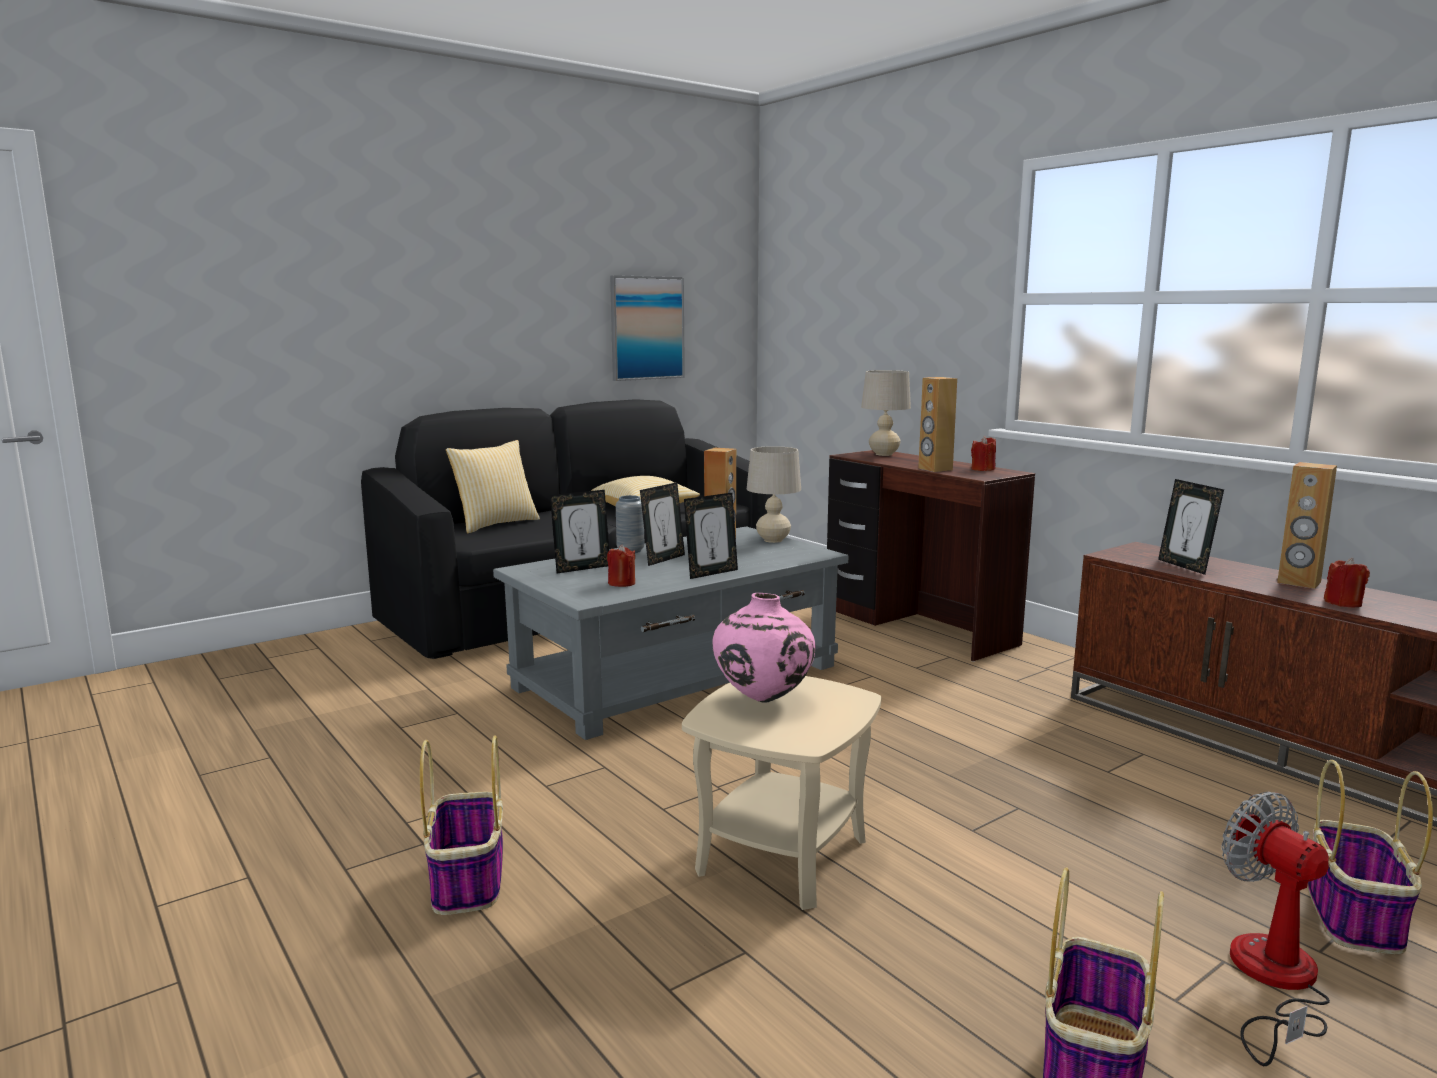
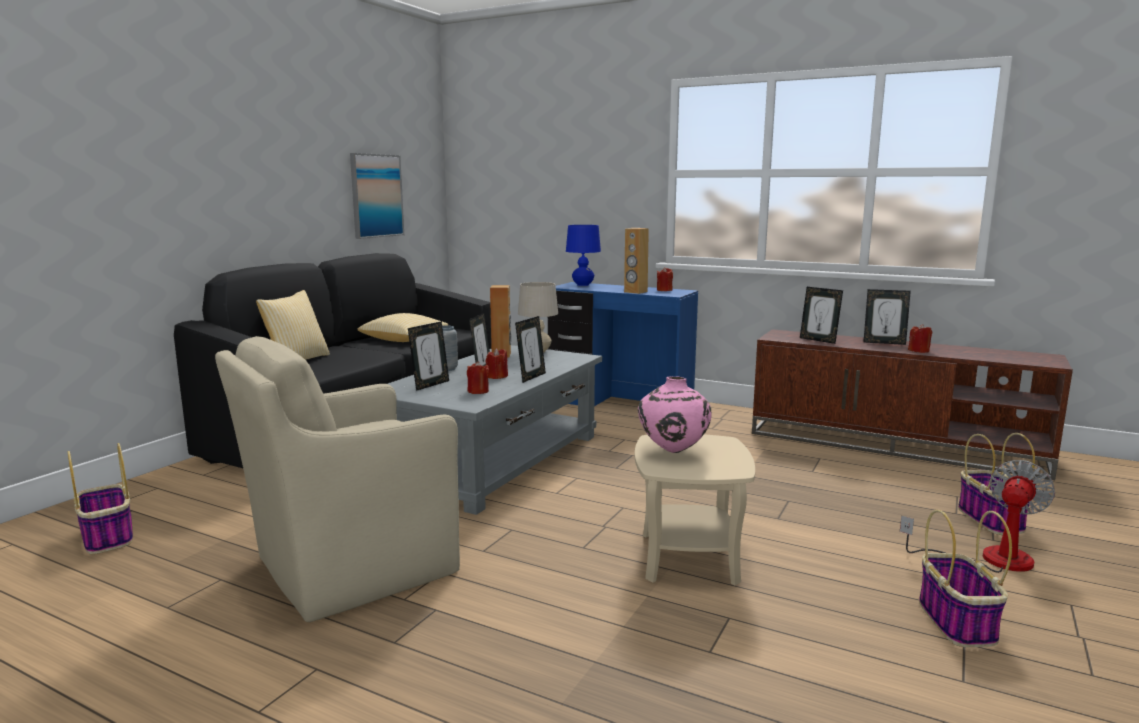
camera: 25 degrees left, 0 degrees up
basket [420,735,503,915] -> basket moved to [68,443,133,554]
brown desk [827,450,1035,662] -> blue desk [548,282,698,406]
beige table lamp [861,370,911,456] -> blue table lamp [566,225,601,286]
fan [1221,792,1330,1066] -> fan turned 90 degrees clockwise [900,460,1055,573]
brown speaker [1277,462,1337,589] -> picture frame [863,289,911,345]
none -> beige armchair [215,336,460,622]
none -> red candle [486,348,508,379]

